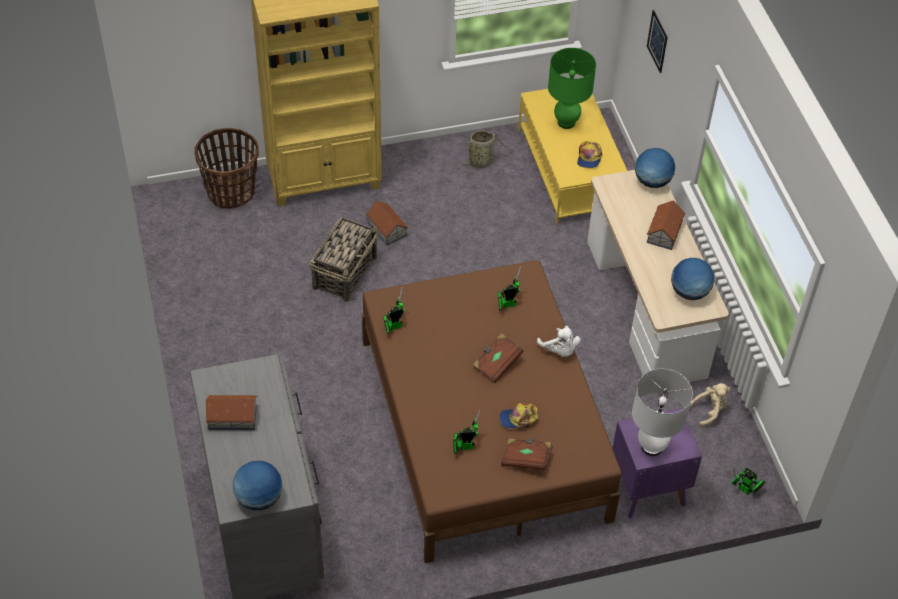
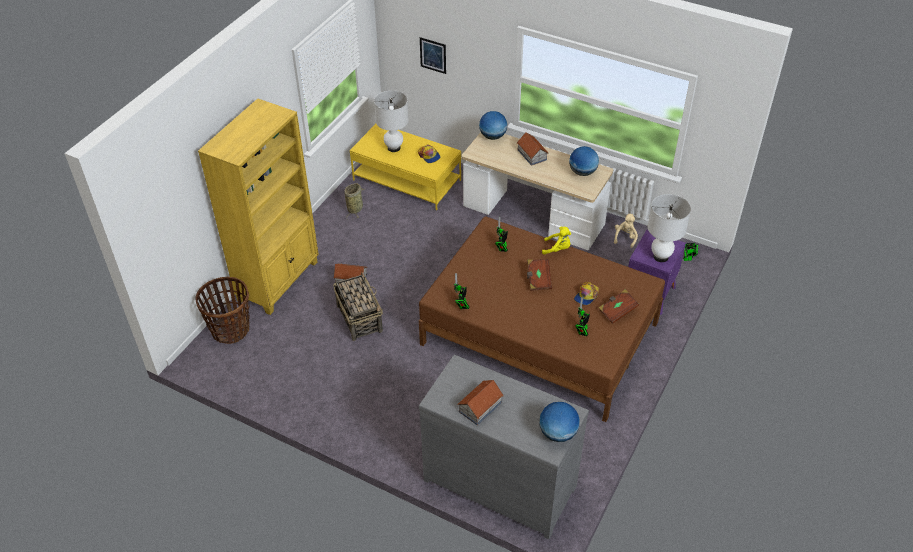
camera: 45 degrees left, 5 degrees down
white plush toy [537,326,581,357] -> yellow plush toy [542,227,571,255]
green table lamp [548,48,596,129] -> white table lamp [374,90,409,152]

